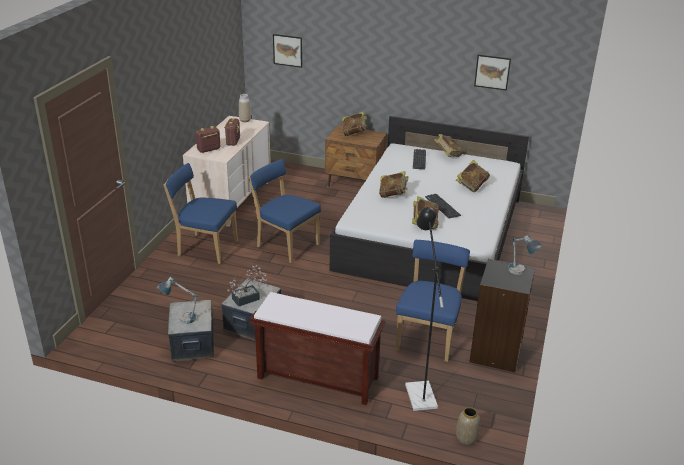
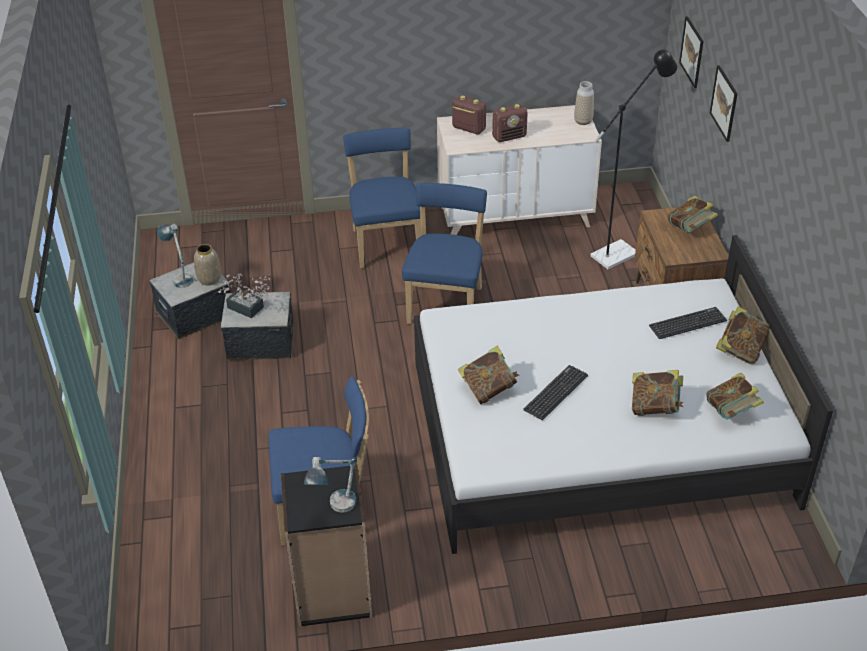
camera: 65 degrees right, 10 degrees up
brown bench [250,292,385,405] -> none
book [379,171,408,198] -> book moved to [706,372,764,420]
black floor lamp [405,207,444,411] -> black floor lamp moved to [590,50,677,269]
vase [456,407,480,445] -> vase moved to [194,244,221,286]
picture [474,55,511,91] -> picture moved to [710,65,738,142]

